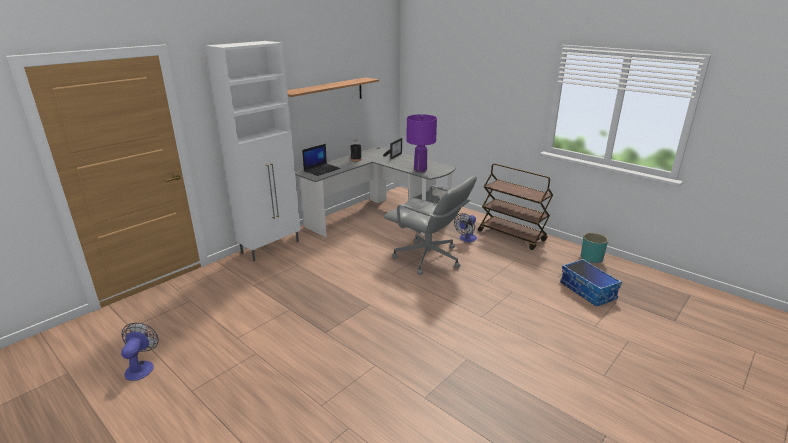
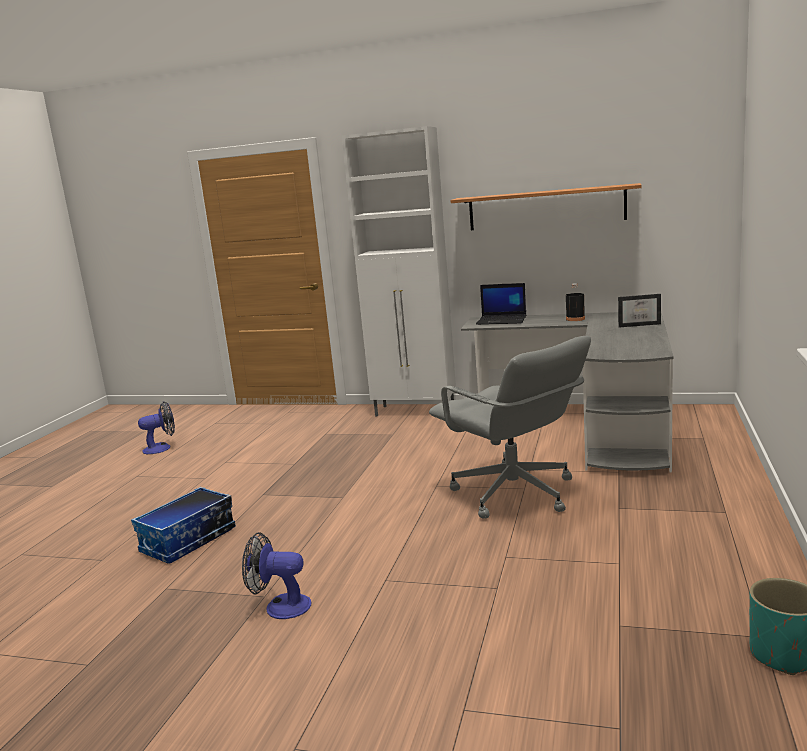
camera: 65 degrees right, 10 degrees down
grey office chair [384,176,477,275] -> grey office chair turned 45 degrees counterclockwise [429,336,591,519]
purple table lamp [406,114,437,173] -> none
fan [454,213,477,242] -> fan moved to [242,532,311,619]
brown cart [478,163,553,250] -> none
storage box [560,259,622,306] -> storage box moved to [131,487,236,564]

